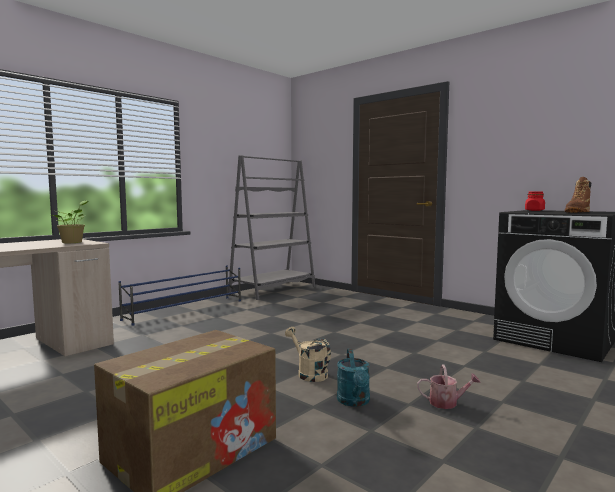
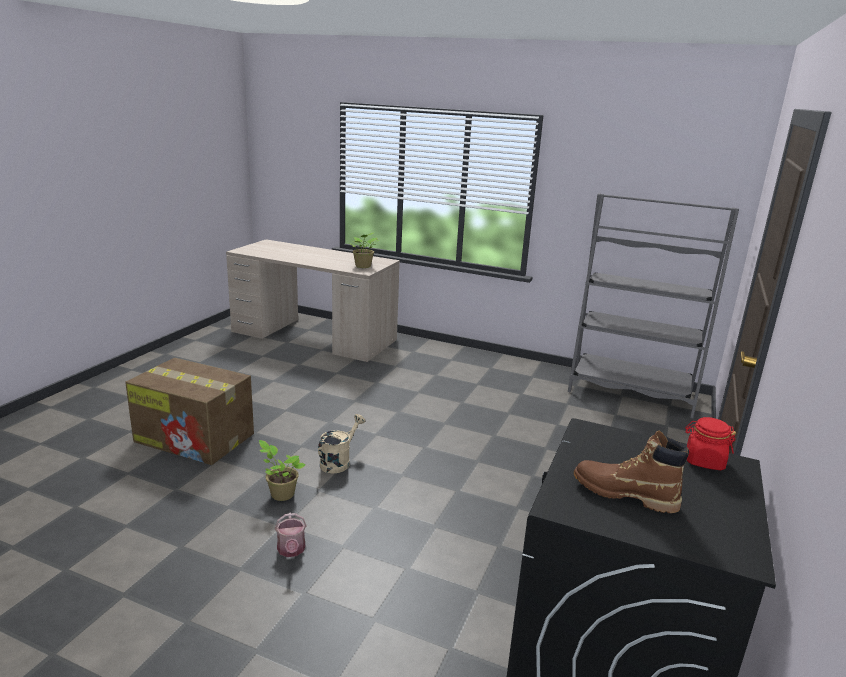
camera: 70 degrees right, 15 degrees up
blue shoe rack [118,265,241,326] -> none
turquoise watering can [337,349,370,407] -> potted plant [259,440,306,501]

